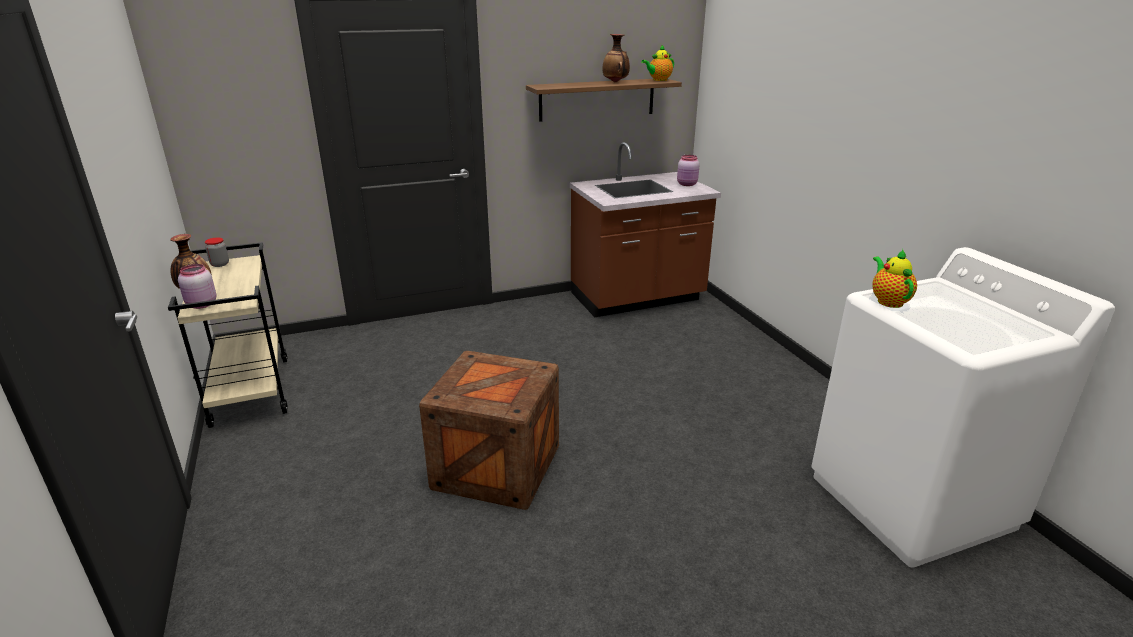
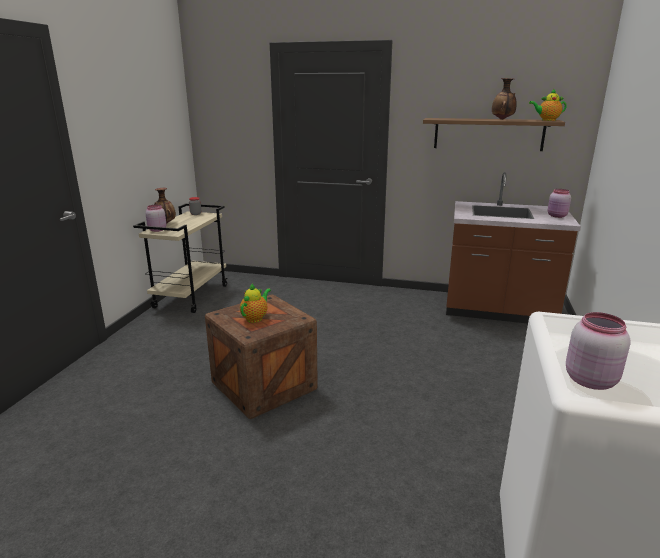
camera: 35 degrees right, 5 degrees down
teapot [872,249,917,308] -> teapot moved to [240,283,271,323]
none -> pink jar [566,312,631,390]

